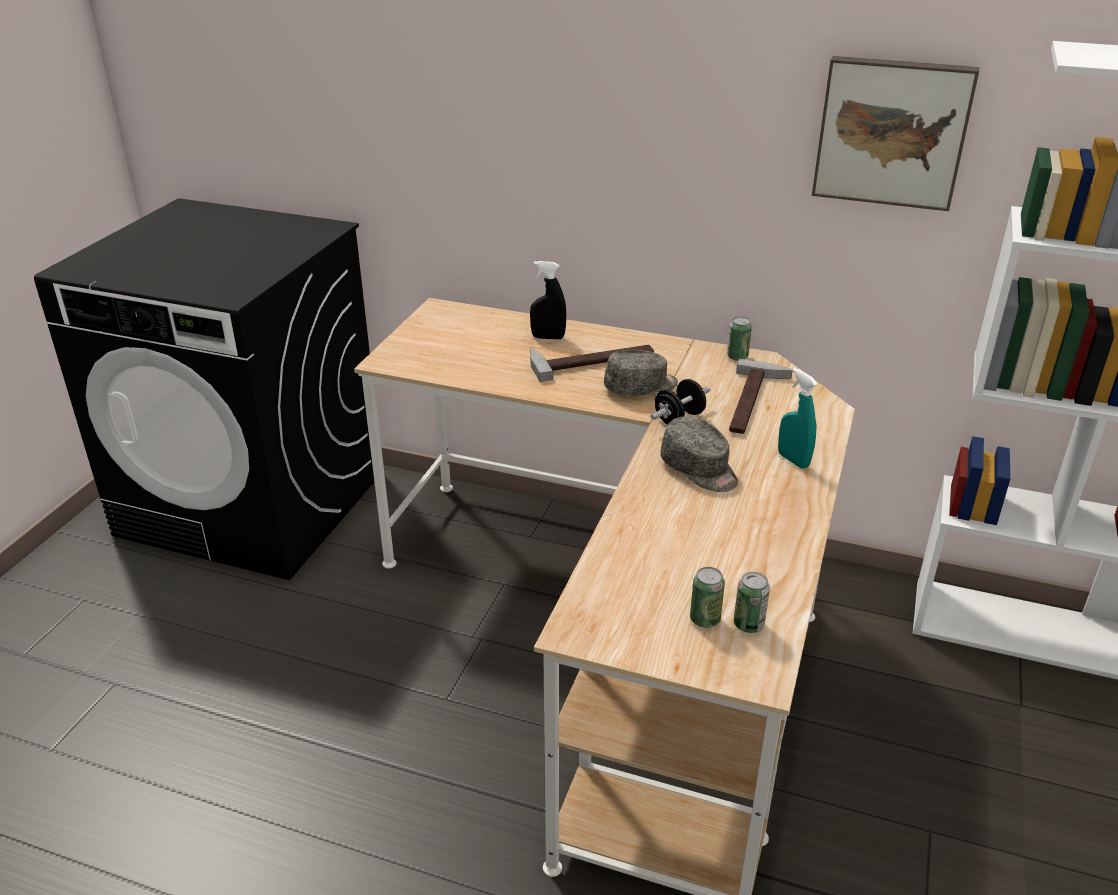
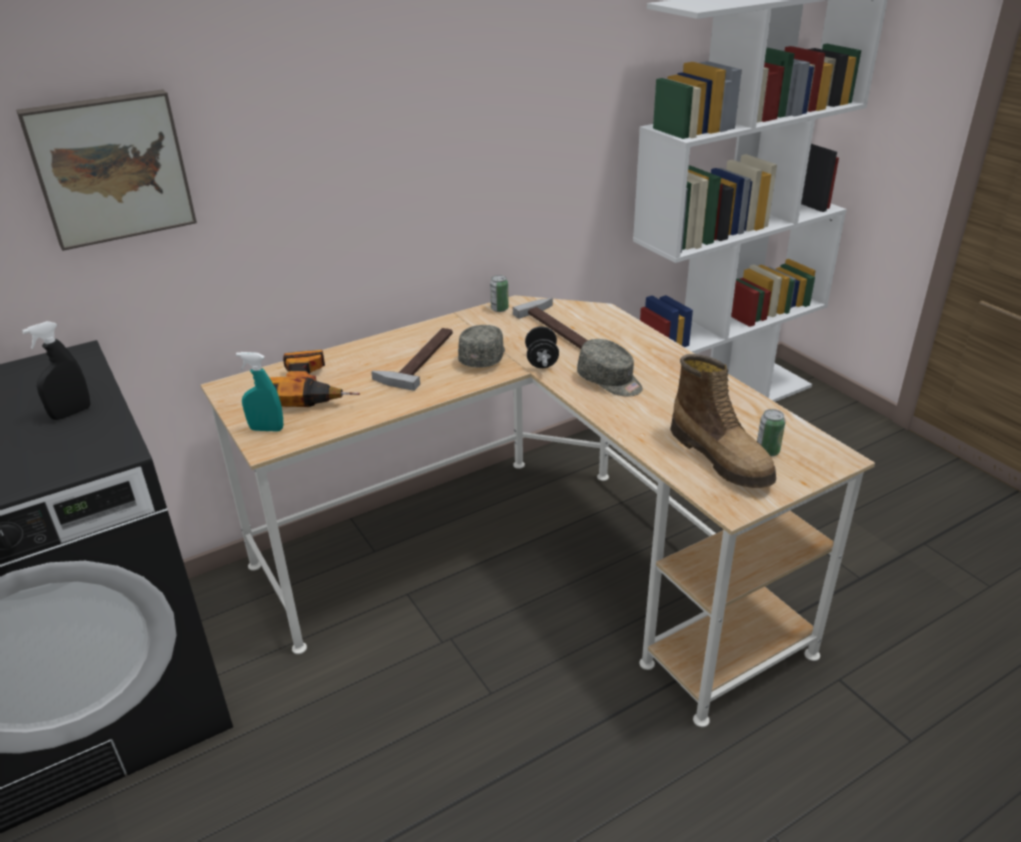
camera: 50 degrees left, 0 degrees up
black spray bottle [530,261,566,339] -> black spray bottle moved to [22,321,90,420]
grey cap [660,416,738,492] -> grey cap turned 45 degrees clockwise [577,339,643,397]
can [734,572,770,633] -> none
turquoise spray bottle [778,368,818,469] -> turquoise spray bottle moved to [236,352,283,431]
picture [812,56,979,211] -> picture moved to [16,89,197,251]
none -> power drill [270,350,360,407]
none -> boot [670,354,776,488]

